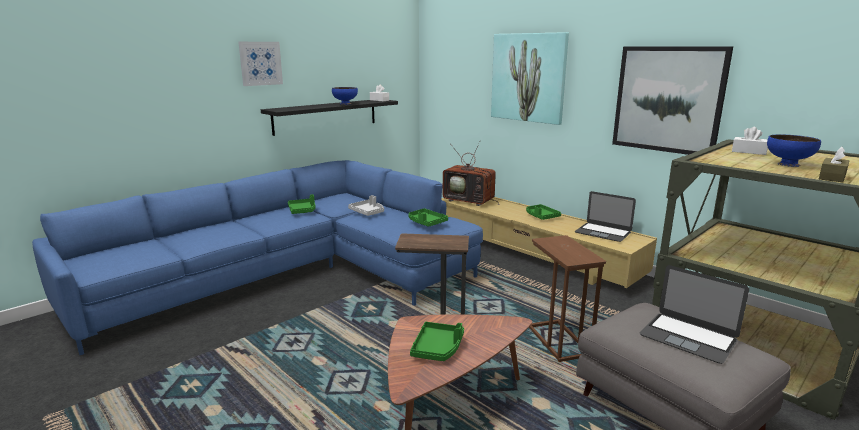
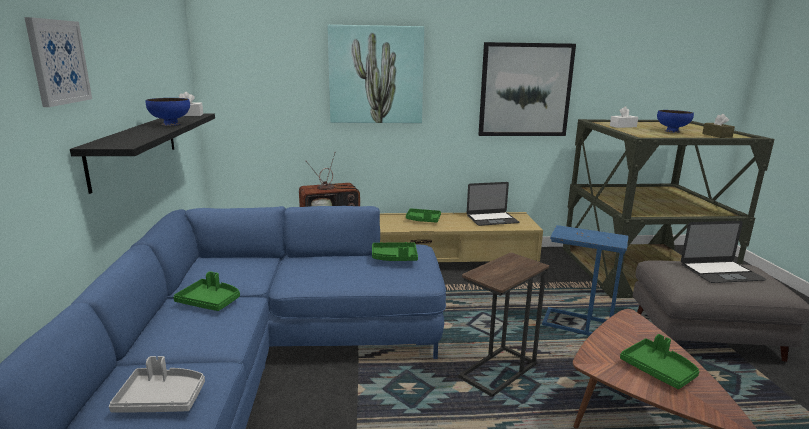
camera: 50 degrees left, 0 degrees up
grey tray [348,195,384,216] -> grey tray moved to [109,356,205,412]
brown side table [529,235,606,362] -> blue side table [542,225,628,336]

